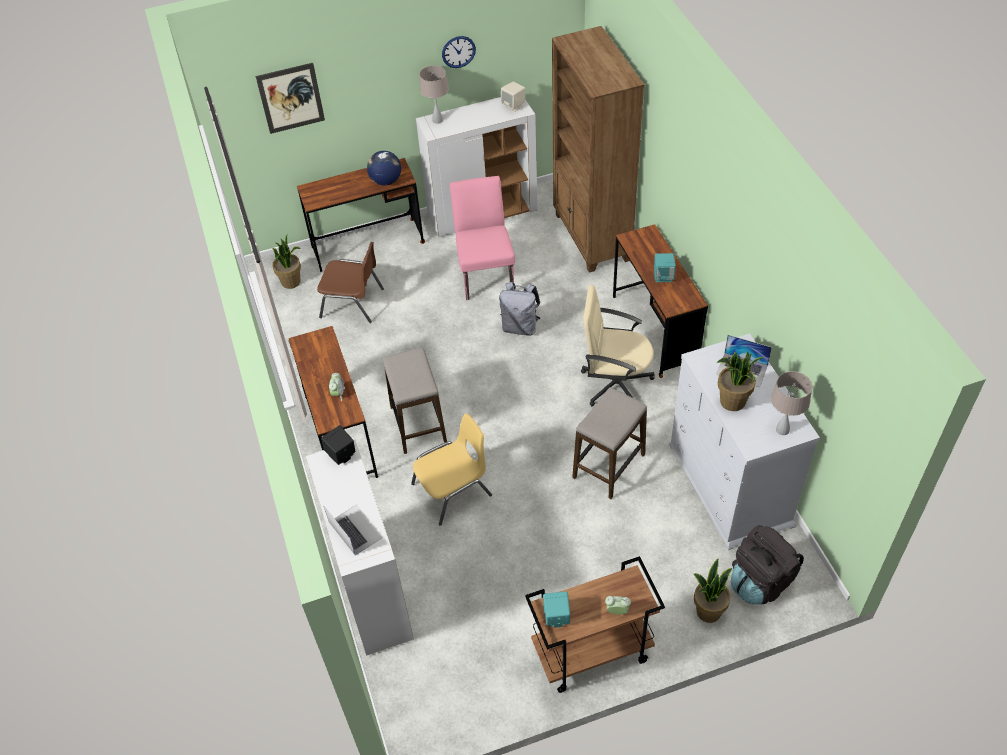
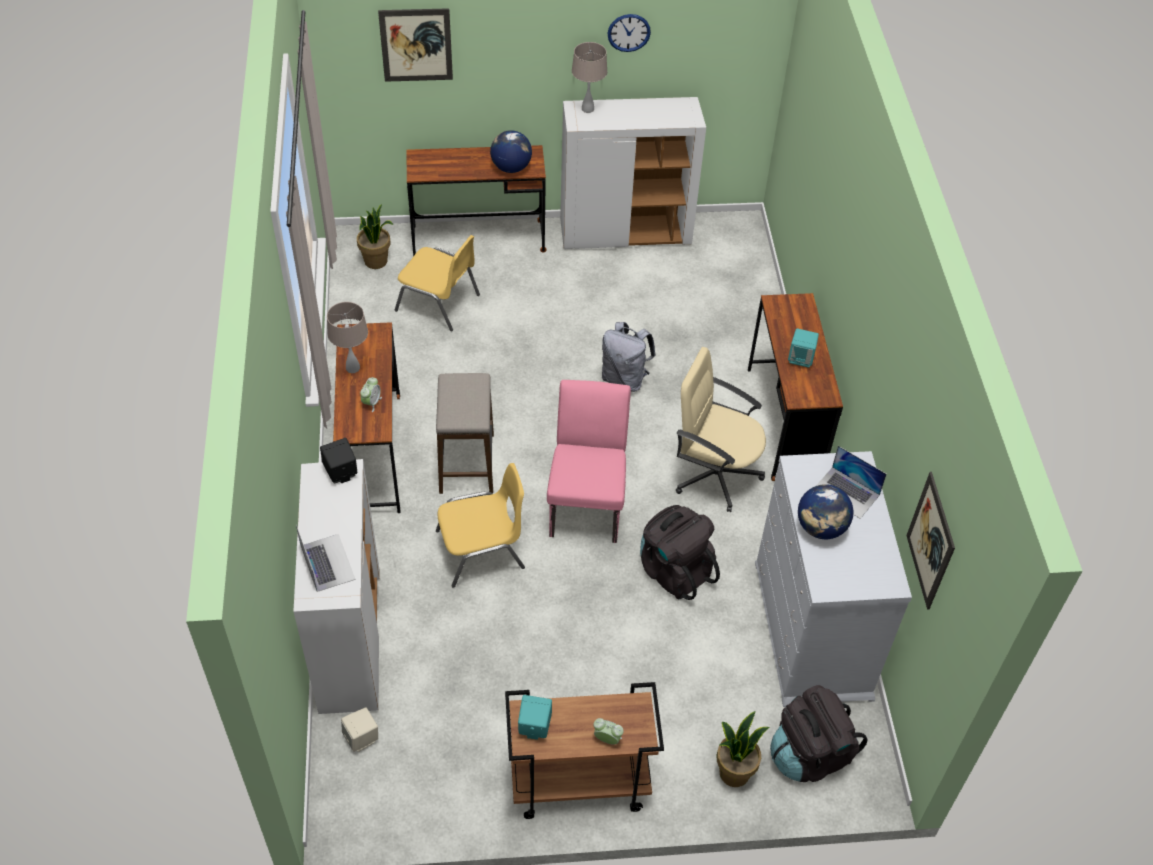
camera: 10 degrees right, 0 degrees up
brown chair [317,242,384,323] -> yellow chair [395,235,480,331]
pink chair [450,176,515,300] -> pink chair moved to [547,380,631,543]
beige speaker [501,81,526,112] -> beige speaker moved to [341,707,378,752]
brown bookcase [552,26,644,273] -> none
stool [572,387,647,499] -> black backpack [640,505,720,600]
potted plant [717,351,764,411] -> globe [798,484,853,539]
beige table lamp [771,371,812,435] -> beige table lamp moved to [327,302,368,373]
none -> picture [906,472,955,610]

